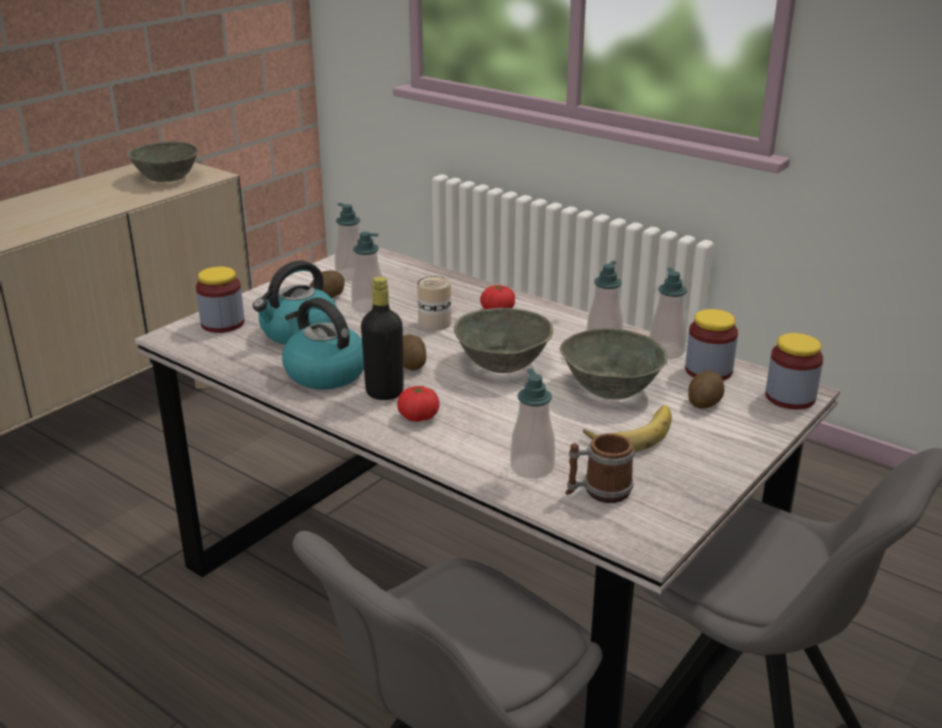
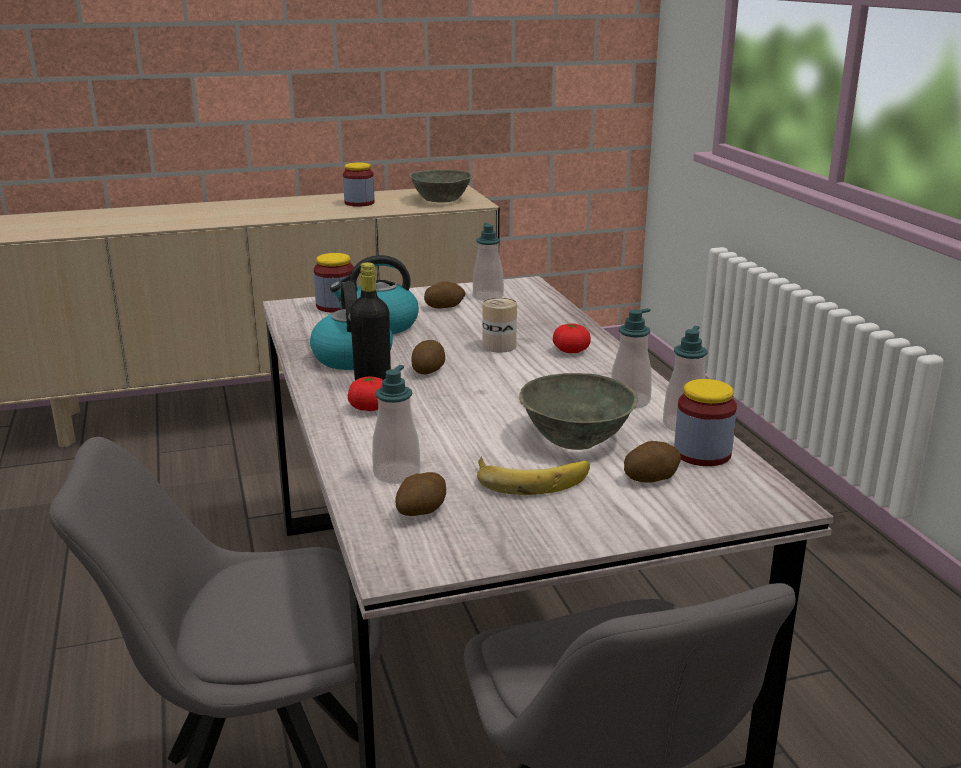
camera: 35 degrees right, 5 degrees down
soap dispenser [351,232,383,313] -> none
grey bowl [454,308,553,373] -> none
mug [565,433,634,503] -> potato [395,472,446,516]
jar [765,333,823,410] -> jar moved to [343,162,375,207]

